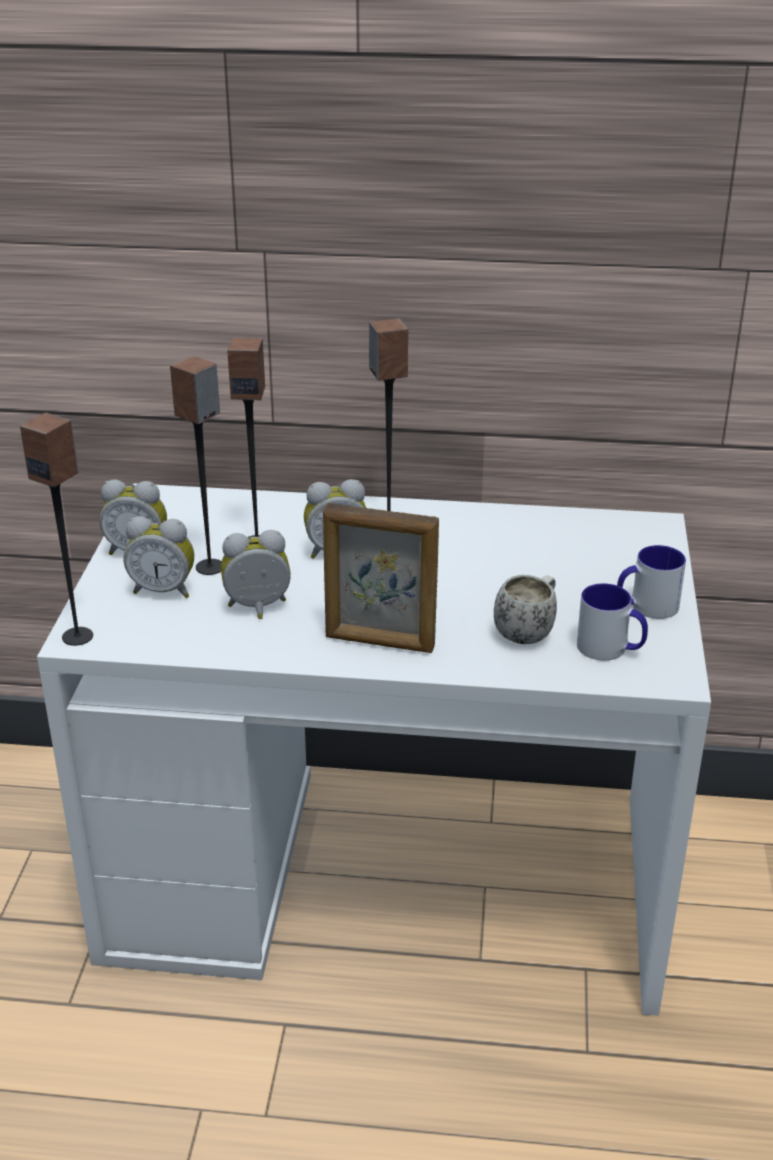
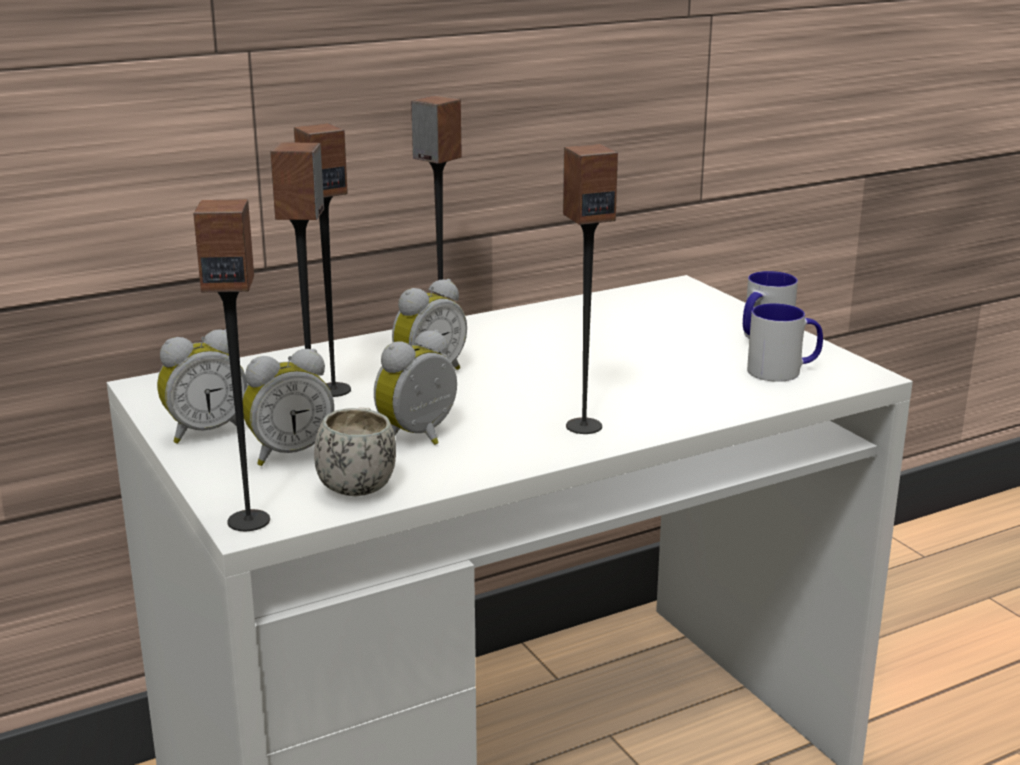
camera: 35 degrees left, 10 degrees down
picture frame [323,503,439,653] -> speaker [563,144,618,434]
white mug [494,575,557,644] -> white mug moved to [314,407,396,496]

